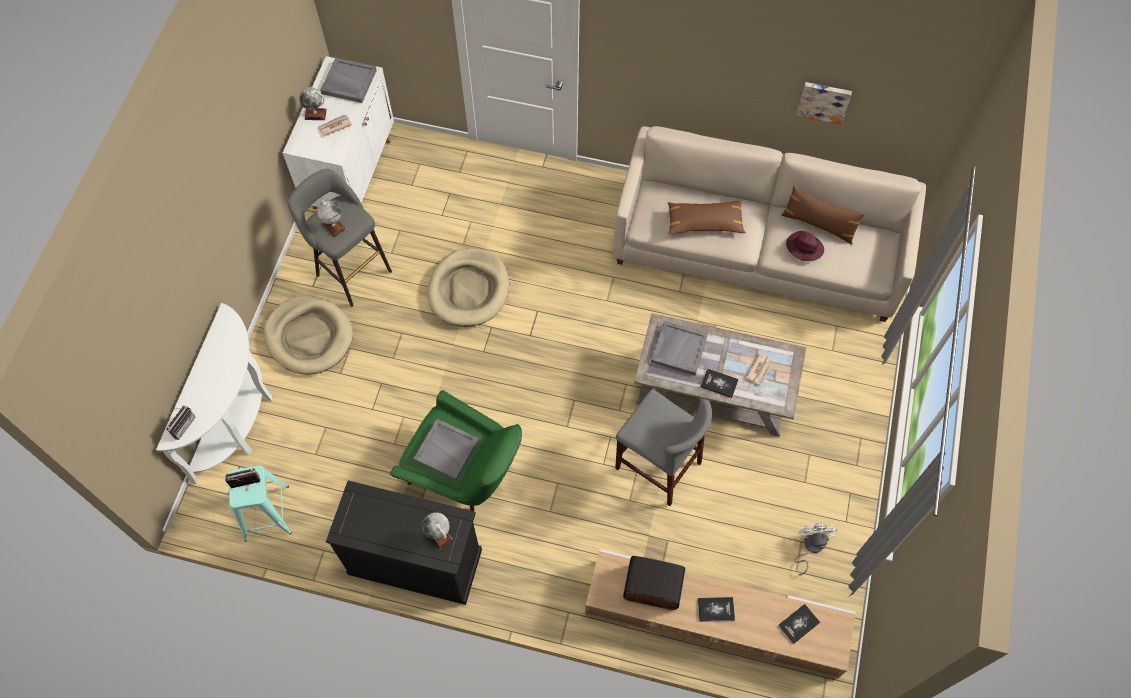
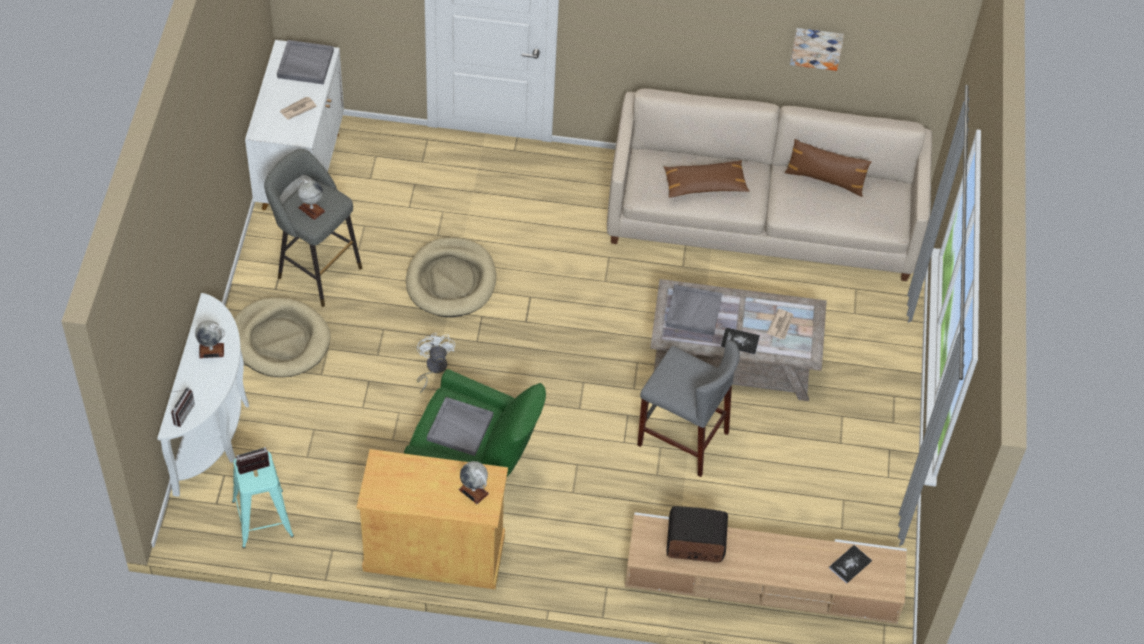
camera: 10 degrees left, 10 degrees down
globe [299,87,327,120] -> globe moved to [195,320,225,358]
black cabinet [326,481,482,605] -> beige cabinet [357,449,508,589]
book [697,597,735,622] -> none
purple hat [786,231,824,261] -> none
white fan [795,523,837,575] -> white fan moved to [417,333,455,394]

